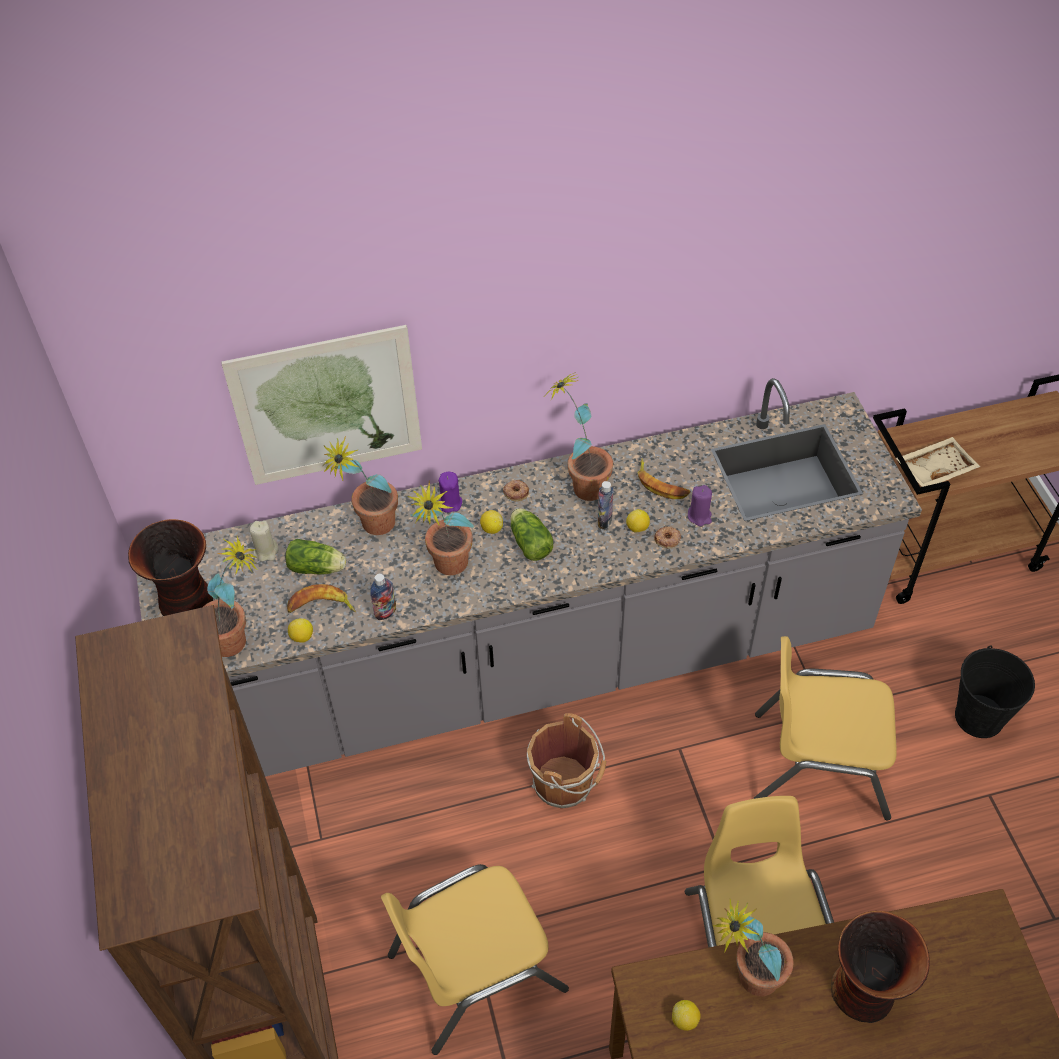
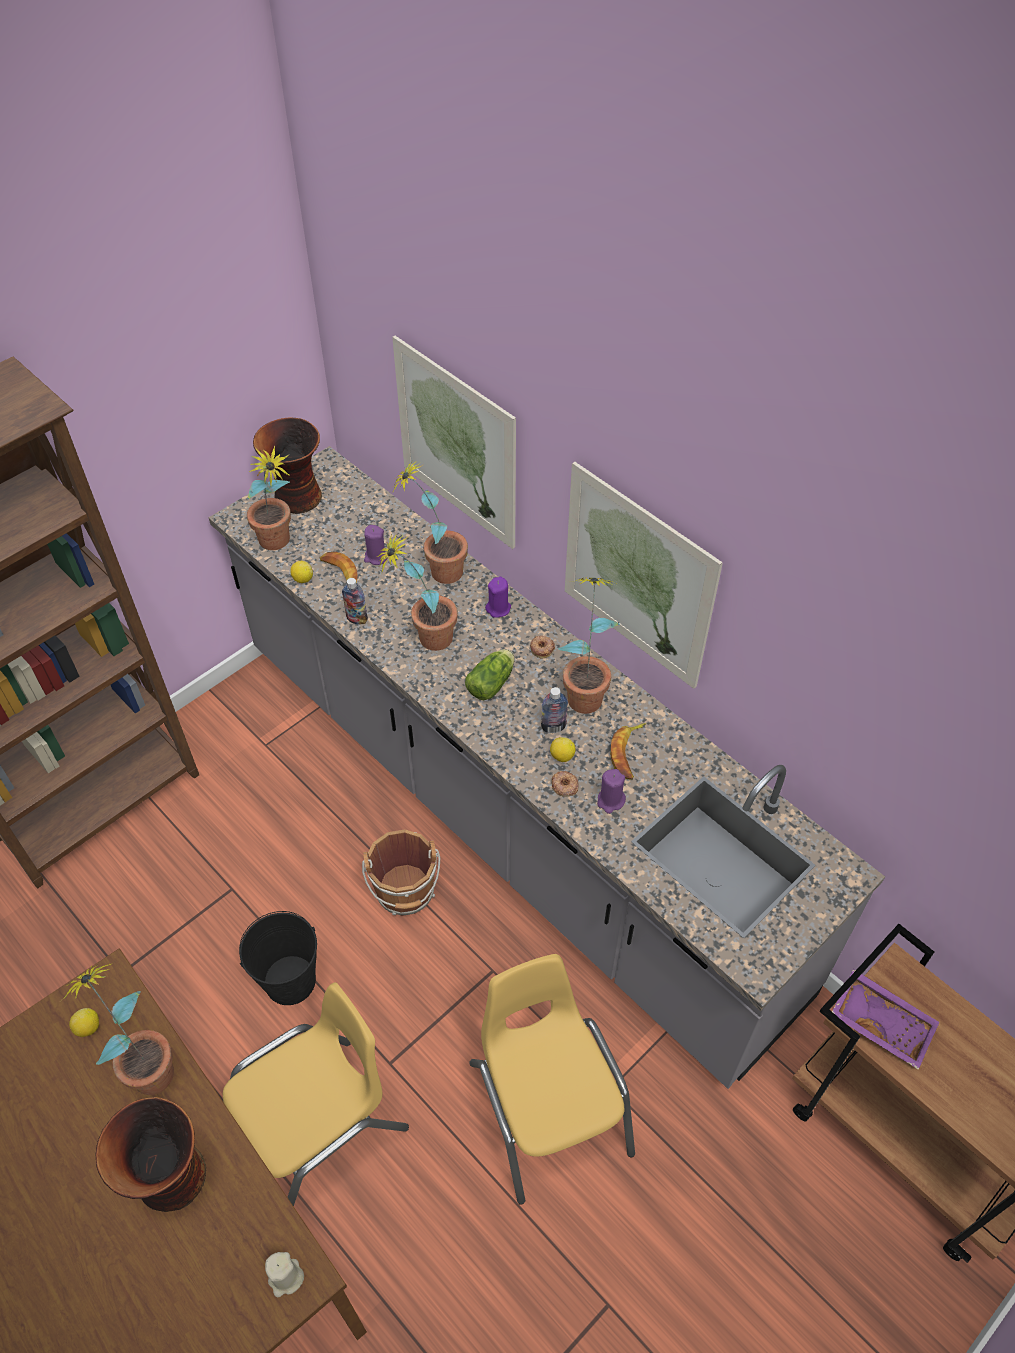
camera: 60 degrees right, 0 degrees up
beige candle [249,521,279,562] -> beige candle moved to [265,1252,304,1297]
lettuce [285,539,346,575] -> purple candle [364,525,388,565]
yellow chair [381,864,569,1055] -> none
lemon [480,510,503,534] -> none
beige tray [896,437,980,487] -> purple tray [832,969,940,1070]
black bucket [955,645,1035,738] -> black bucket moved to [239,911,317,1005]
none -> picture [565,462,723,689]

